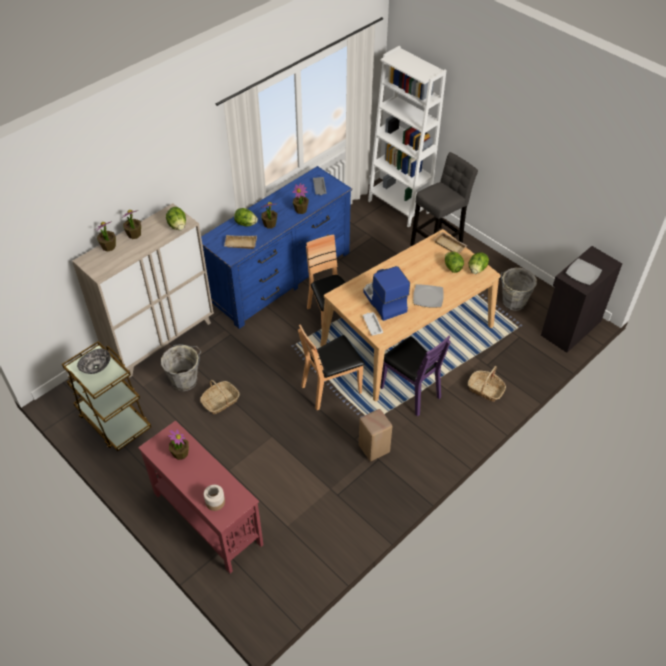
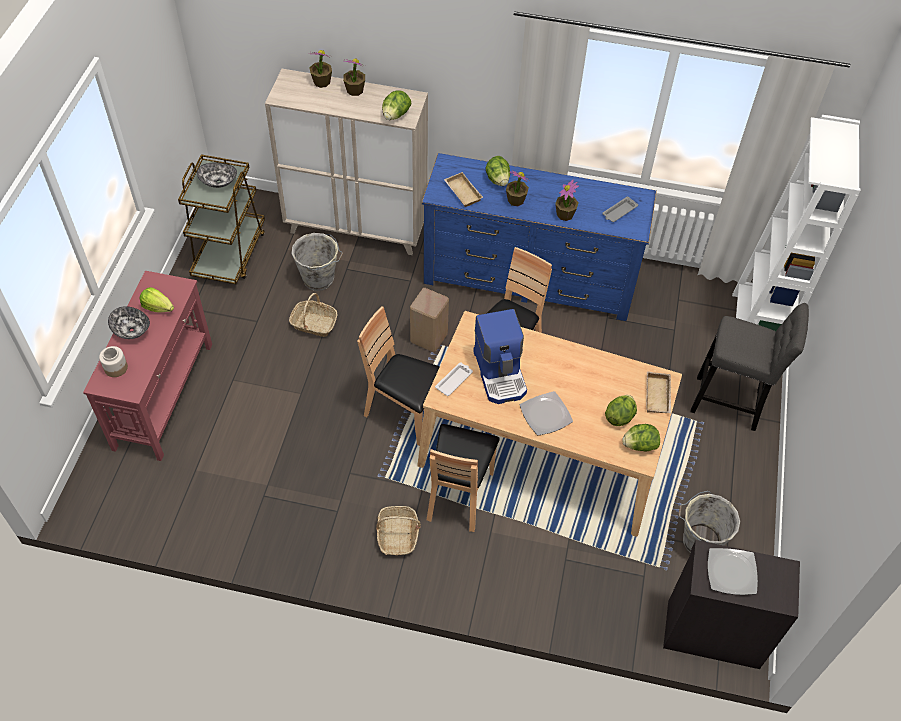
camera: 55 degrees right, 5 degrees up
potted plant [168,430,189,460] -> lettuce [140,287,174,313]
beige stool [359,409,392,461] -> beige stool moved to [410,288,449,352]
coffee machine [363,266,410,321] -> coffee machine turned 135 degrees clockwise [473,309,527,404]
purple chair [380,335,451,416] -> brown chair [427,424,500,532]
basket [468,366,506,402] -> basket moved to [376,506,421,555]
none -> bowl [108,306,150,339]

